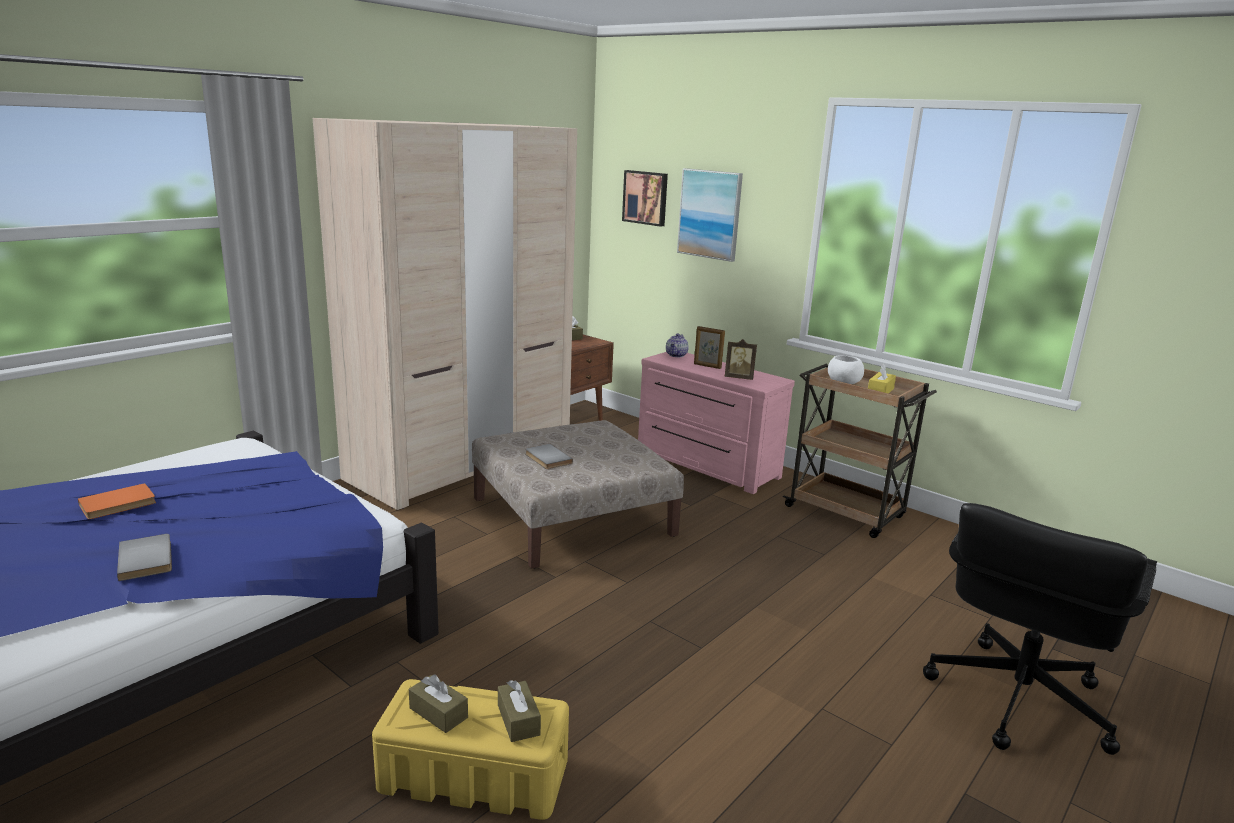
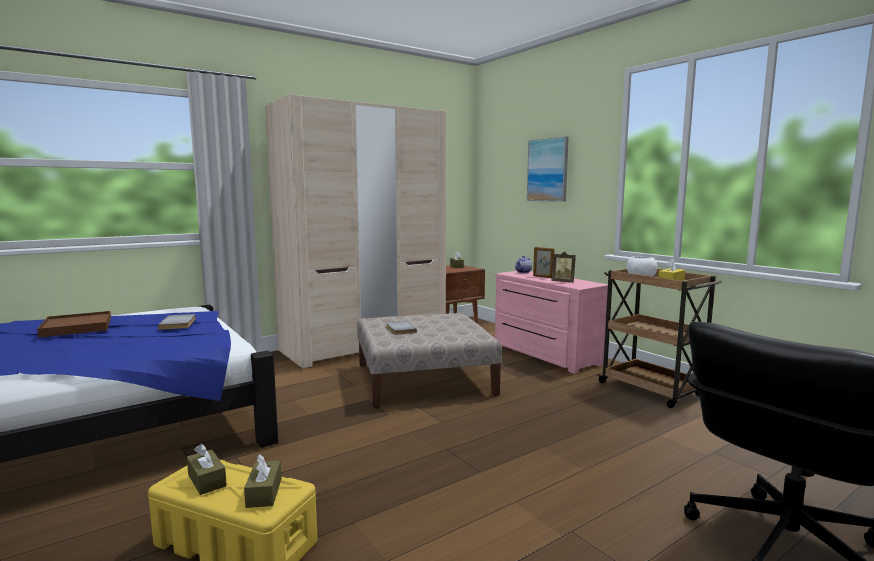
camera: 15 degrees right, 10 degrees down
orange book [78,483,156,519] -> brown tray [37,311,111,338]
grey book [117,534,172,581] -> grey book moved to [158,314,196,330]
picture [622,170,668,227] -> none

